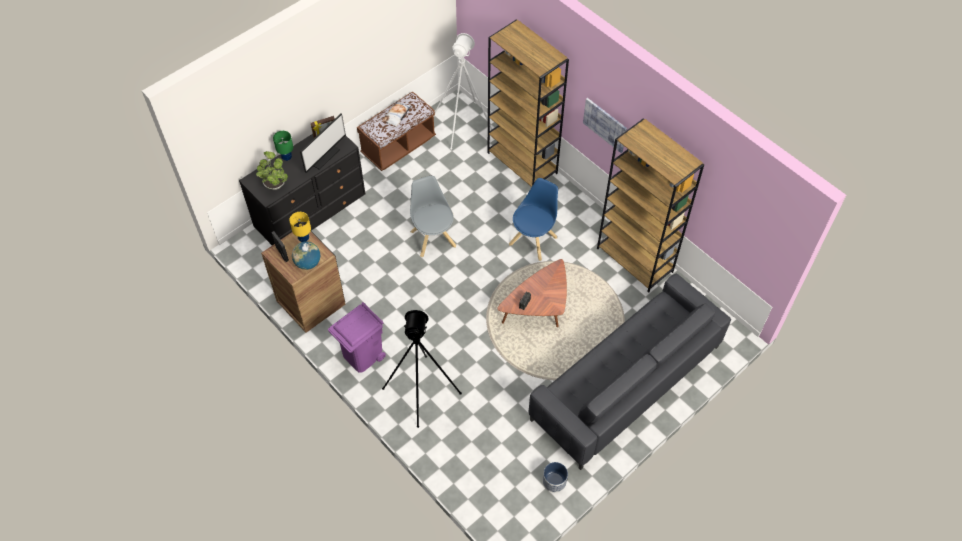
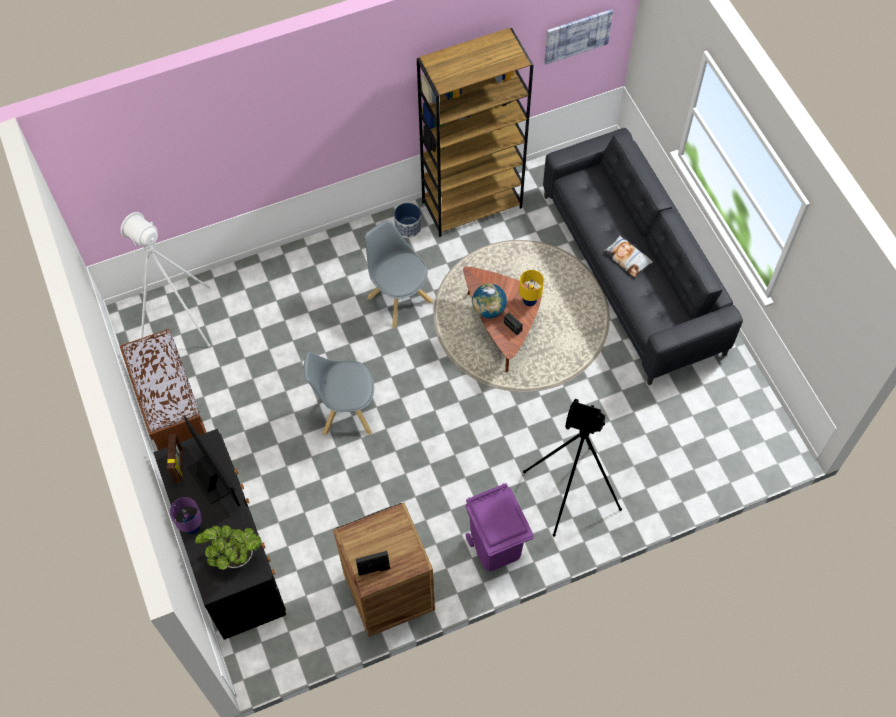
camera: 70 degrees left, 5 degrees up
green table lamp [273,131,293,161] -> purple table lamp [170,497,202,534]
yellow table lamp [289,212,311,242] -> yellow table lamp moved to [519,270,544,306]
globe [292,242,320,270] -> globe moved to [472,283,507,318]
pillow [382,101,412,127] -> pillow moved to [603,235,653,277]
brown bookcase [488,19,569,187] -> none
blue chair [509,178,558,261] -> grey chair [365,220,433,328]
planter [543,462,568,493] -> planter moved to [394,203,422,238]
picture [583,98,627,153] -> picture moved to [544,9,613,64]

